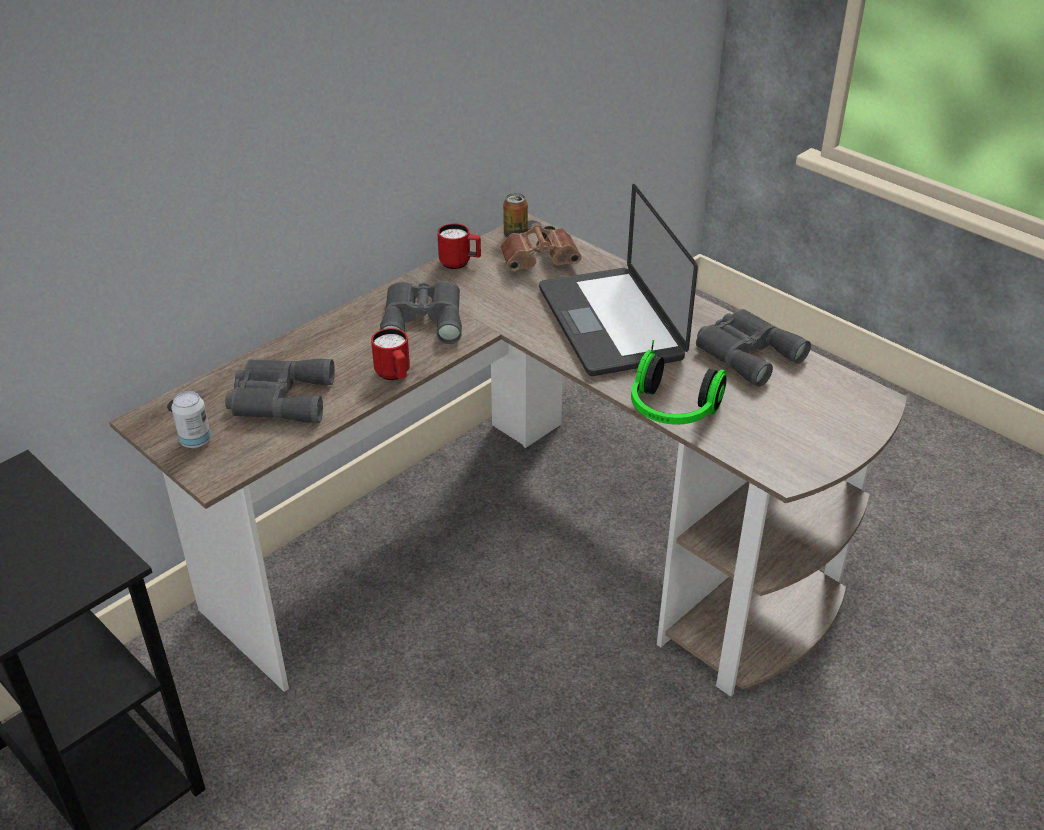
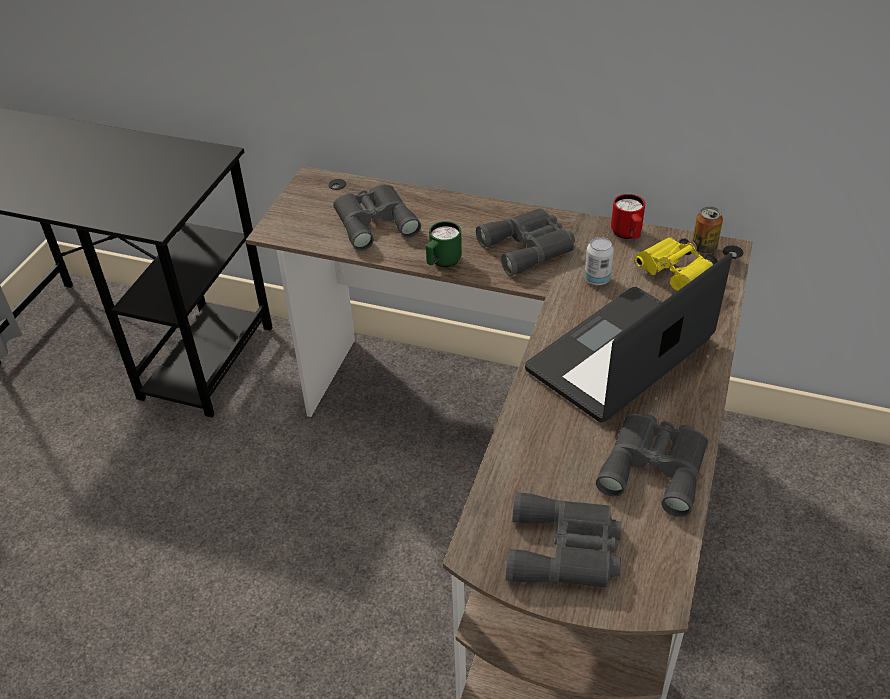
camera: 65 degrees right, 5 degrees up
can [171,391,211,448] -> can moved to [584,237,614,285]
red mug [371,328,410,380] -> green mug [426,221,462,267]
brown binoculars [501,223,582,271] -> yellow binoculars [634,237,718,291]
headphones [631,340,727,424] -> none
none -> grey binoculars [506,492,622,587]

